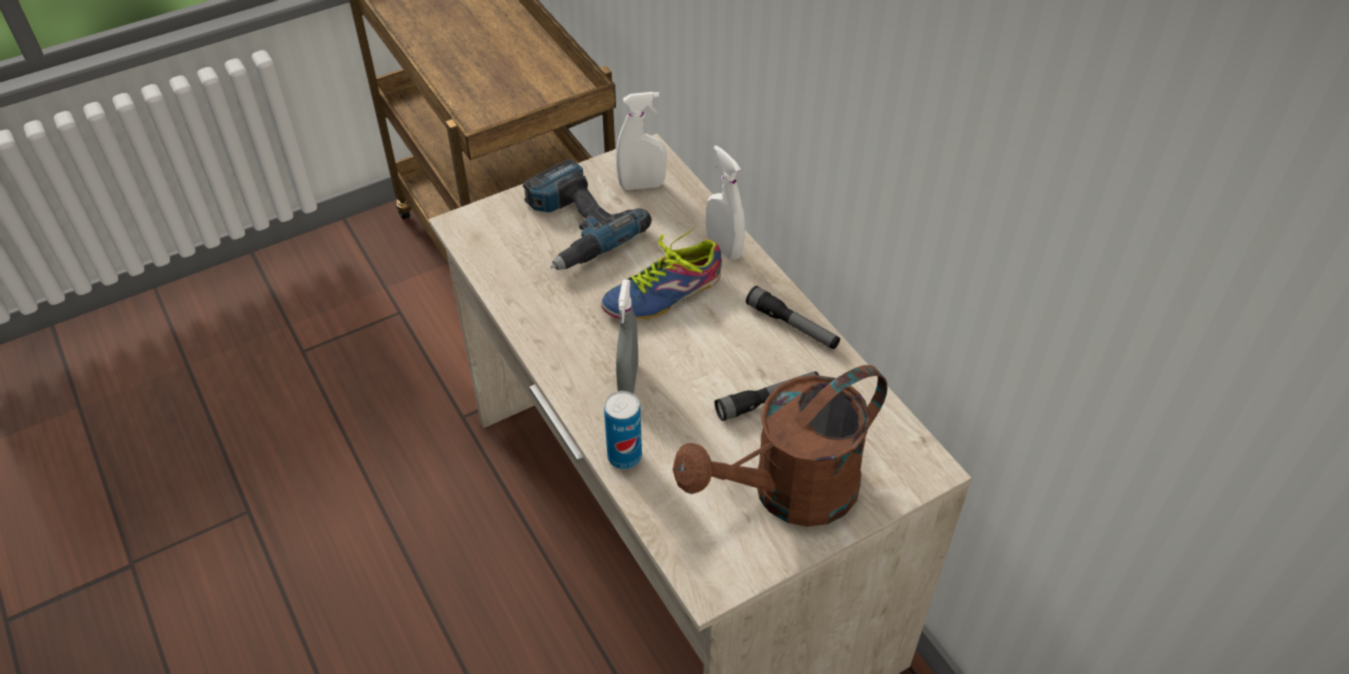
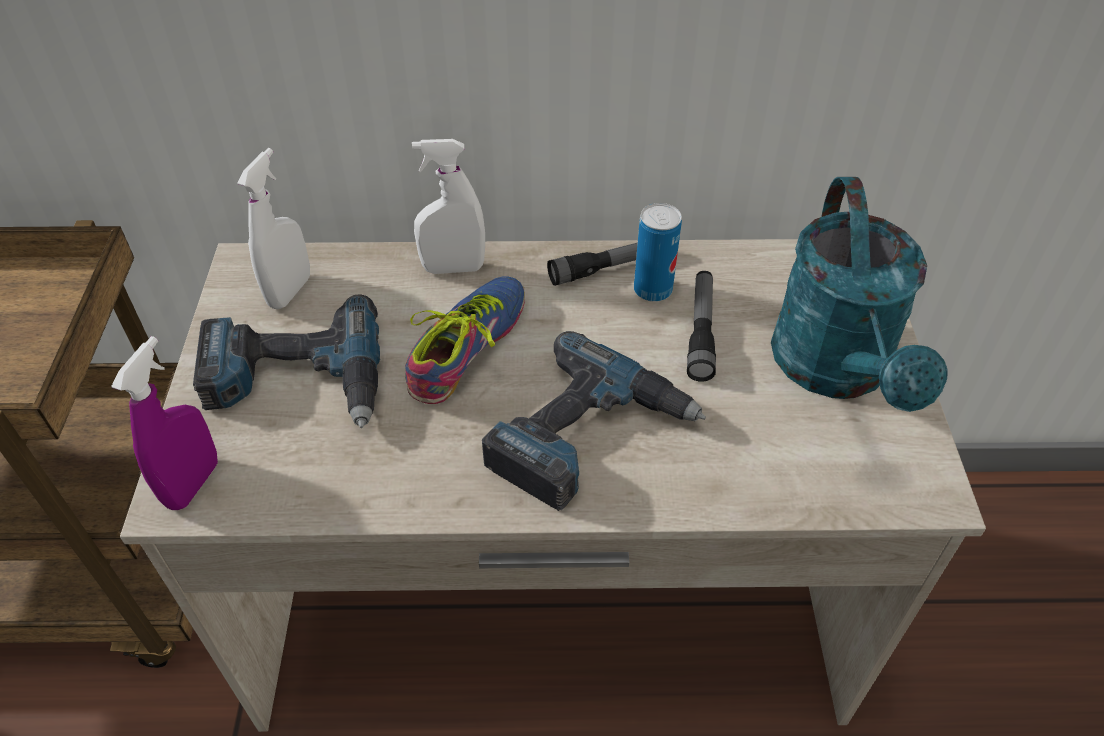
camera: 60 degrees left, 0 degrees up
shoe [601,227,722,319] -> shoe turned 150 degrees counterclockwise [405,276,525,404]
can [604,391,642,469] -> can moved to [634,203,682,302]
grey spray bottle [616,280,638,393] -> power drill [482,331,706,511]
brown watering can [673,365,888,527] -> turquoise watering can [771,177,947,412]
none -> purple spray bottle [111,336,218,510]

